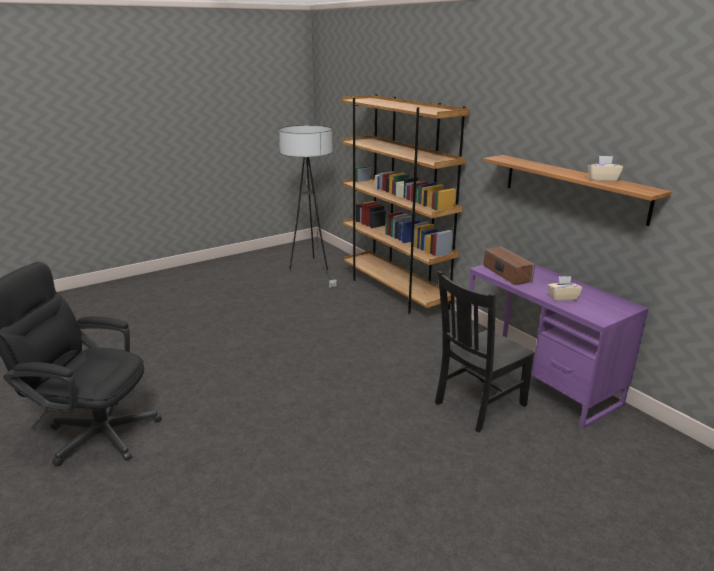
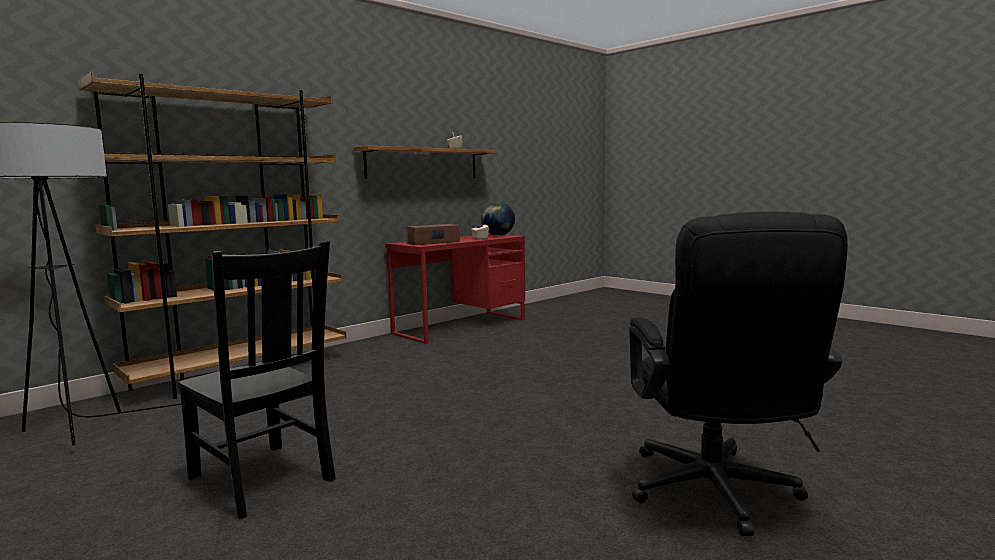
camera: 100 degrees left, 15 degrees down
black chair [435,271,535,432] -> black chair moved to [178,241,336,519]
purple desk [469,265,649,429] -> red desk [385,234,525,344]
none -> globe [481,202,515,236]

